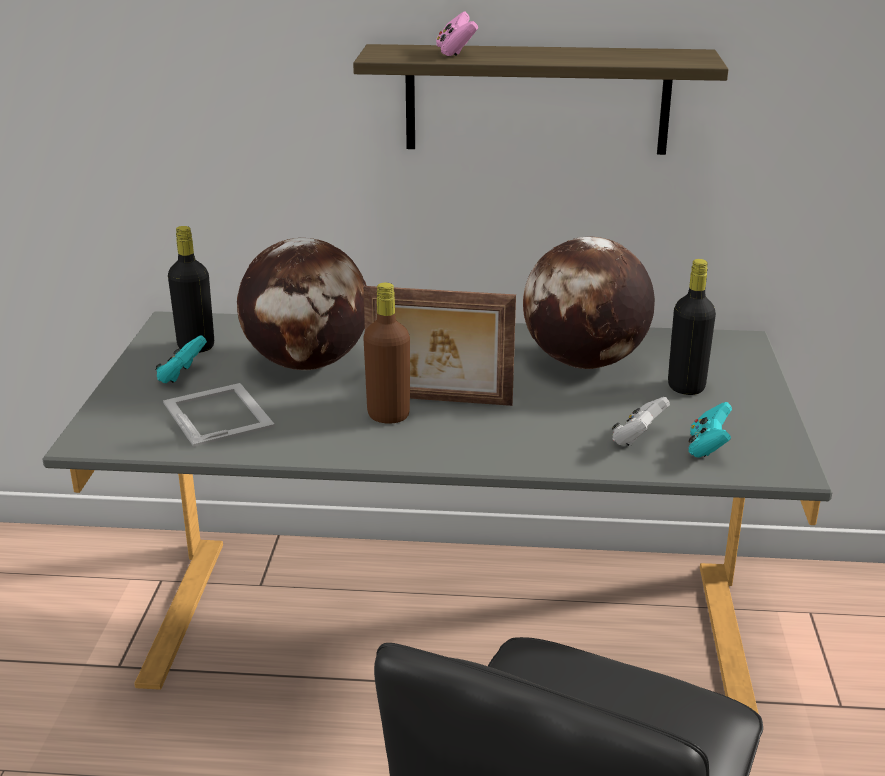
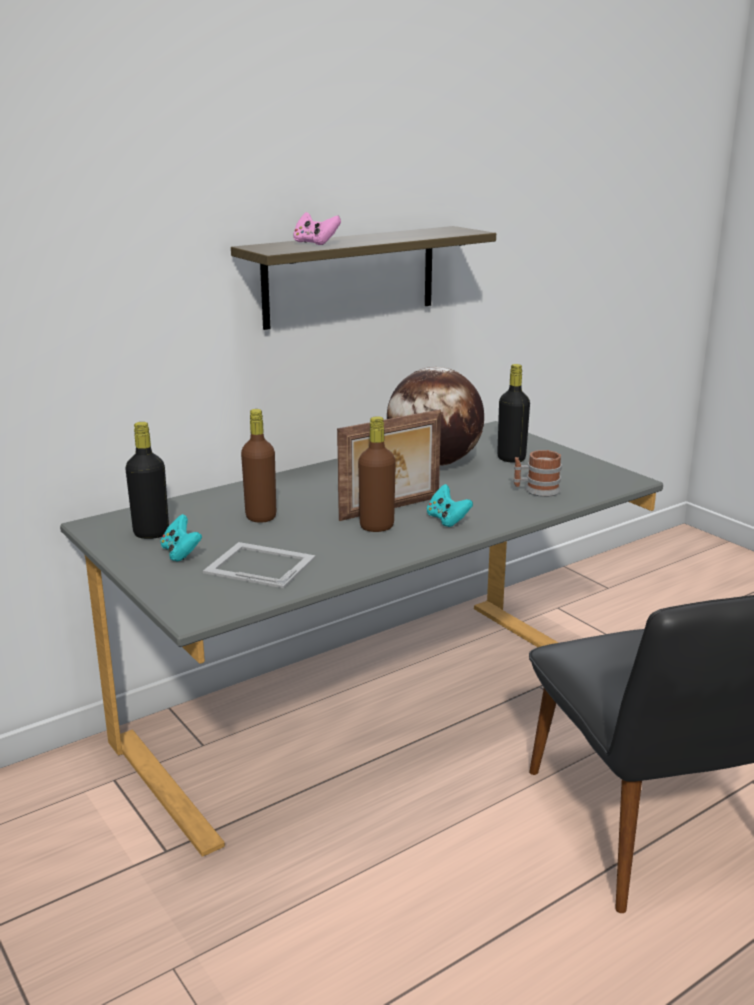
camera: 40 degrees left, 5 degrees down
globe [237,238,367,370] -> brown bottle [241,409,276,523]
white game controller [612,397,670,446] -> mug [513,450,562,497]
turquoise game controller [688,402,732,458] -> turquoise game controller moved to [427,484,473,527]

